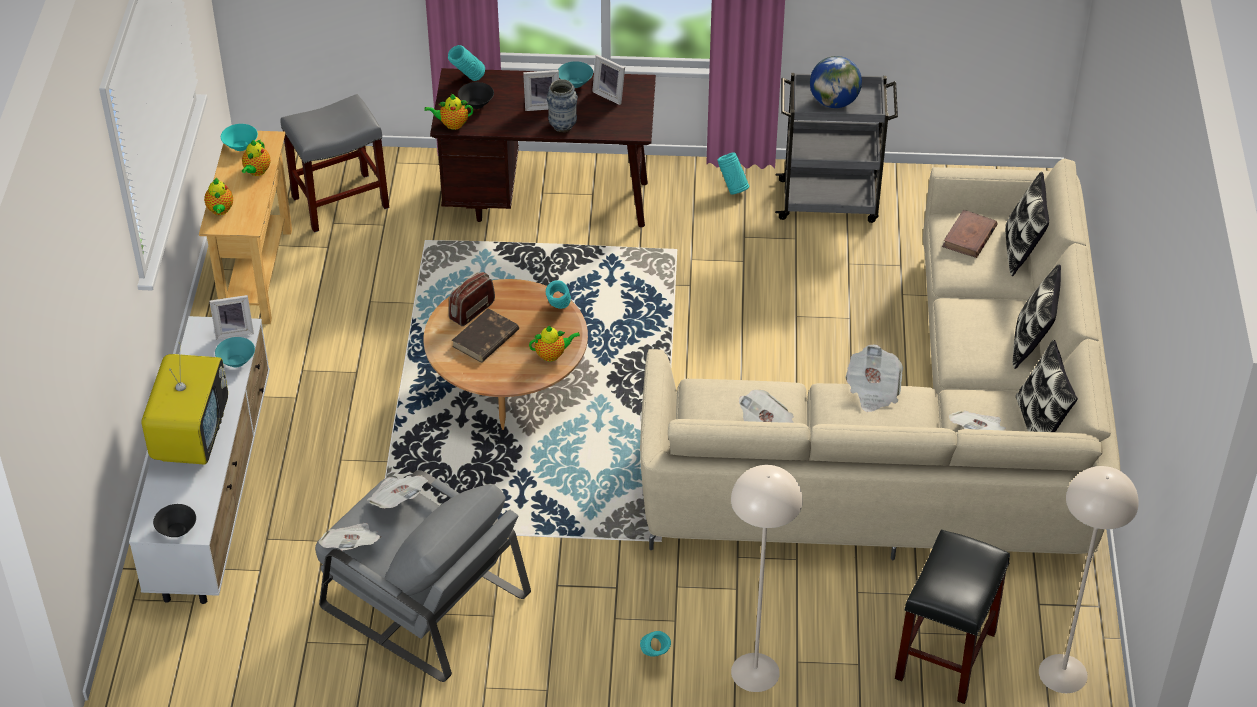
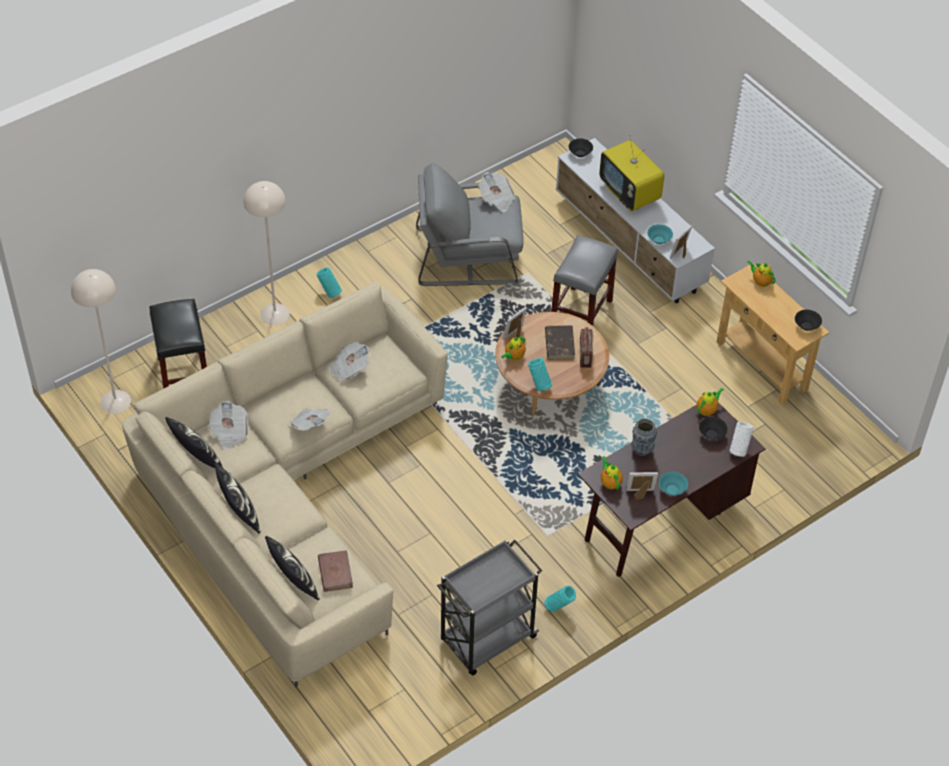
camera: 140 degrees right, 5 degrees up
turquoise bowl [221,124,258,151] -> black bowl [795,310,822,331]
teapot [242,140,271,176] -> teapot moved to [601,456,623,489]
grey stool [281,94,389,233] -> grey stool moved to [551,235,618,326]
newspaper [367,475,428,508] -> none
turquoise vase [448,45,485,81] -> white vase [729,422,754,457]
picture frame [523,70,559,111] -> picture frame moved to [503,307,527,339]
globe [810,56,862,108] -> none

